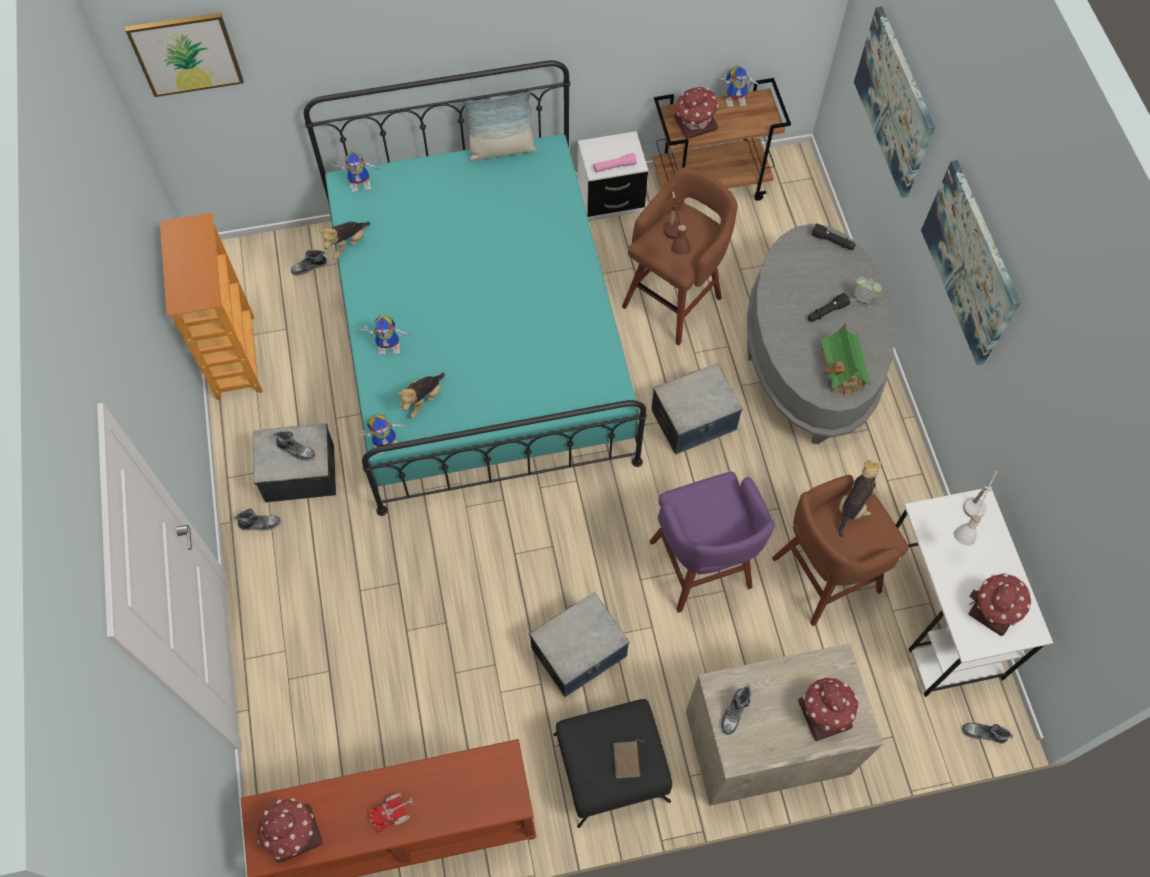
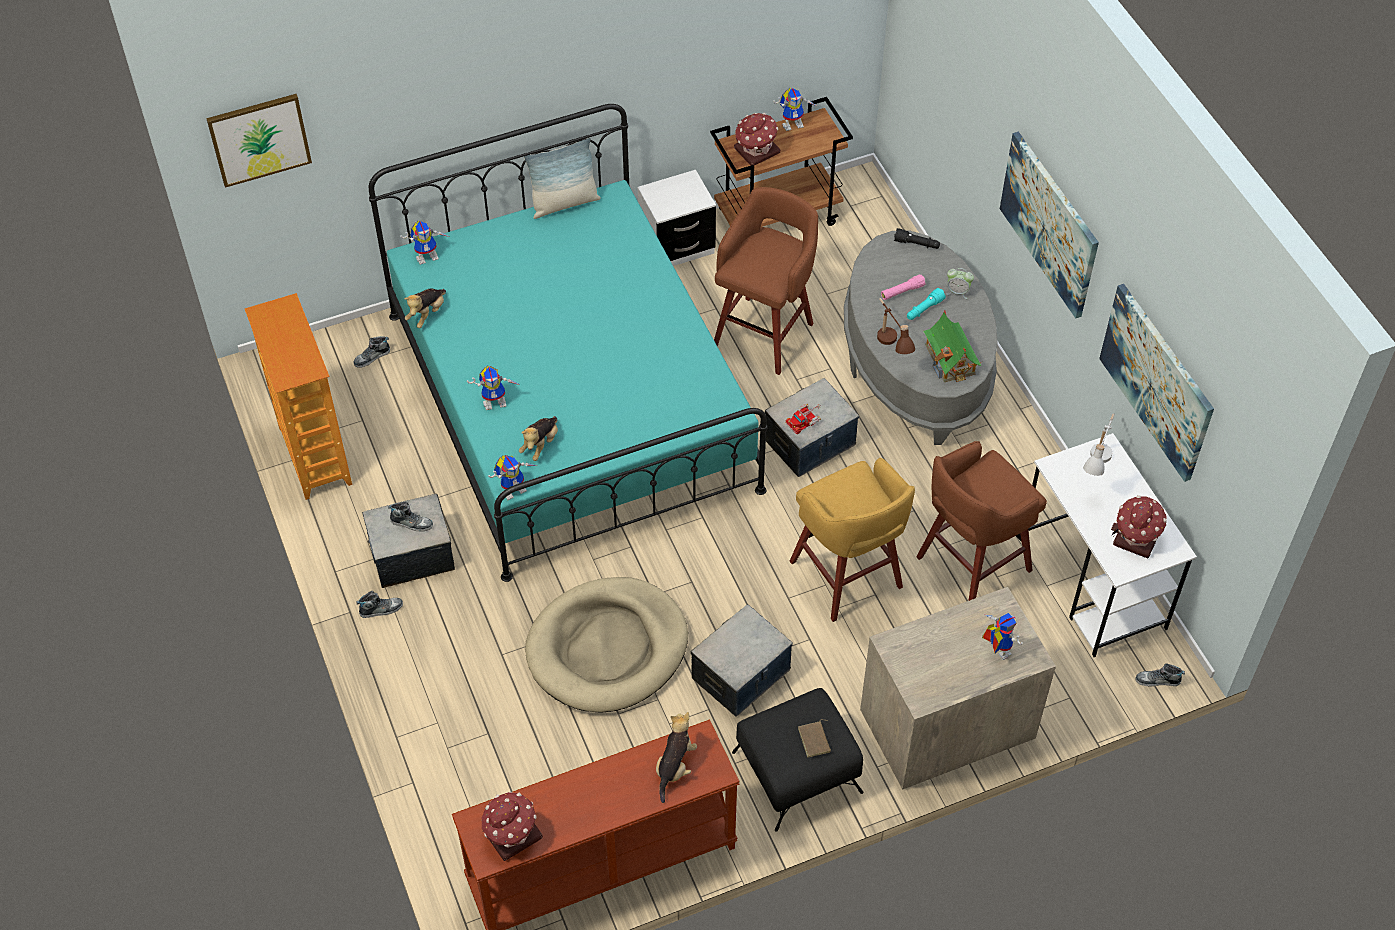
camera: 10 degrees left, 10 degrees down
toy truck [368,792,414,833] -> toy truck moved to [785,403,821,434]
pink flashlight [594,153,637,172] -> pink flashlight moved to [881,275,926,300]
purple stool [650,472,775,613] -> yellow stool [790,458,915,622]
brown table lamp [664,192,691,255] -> brown table lamp moved to [877,298,915,354]
shoe [721,685,751,735] -> none
toy house [798,678,859,741] -> toy robot [982,613,1023,660]
black flashlight [808,293,850,322] -> turquoise flashlight [907,288,946,320]
plush toy [839,460,881,537] -> plush toy moved to [656,712,697,803]
picture [854,6,935,198] -> picture moved to [1099,284,1214,482]
none -> beige dog bed [525,577,688,713]

